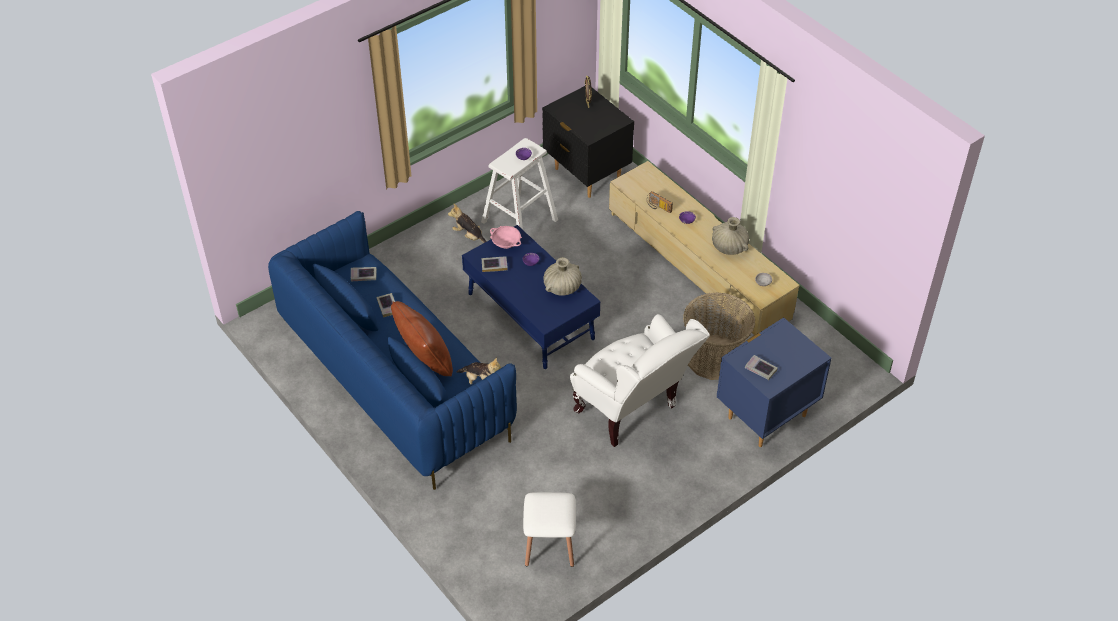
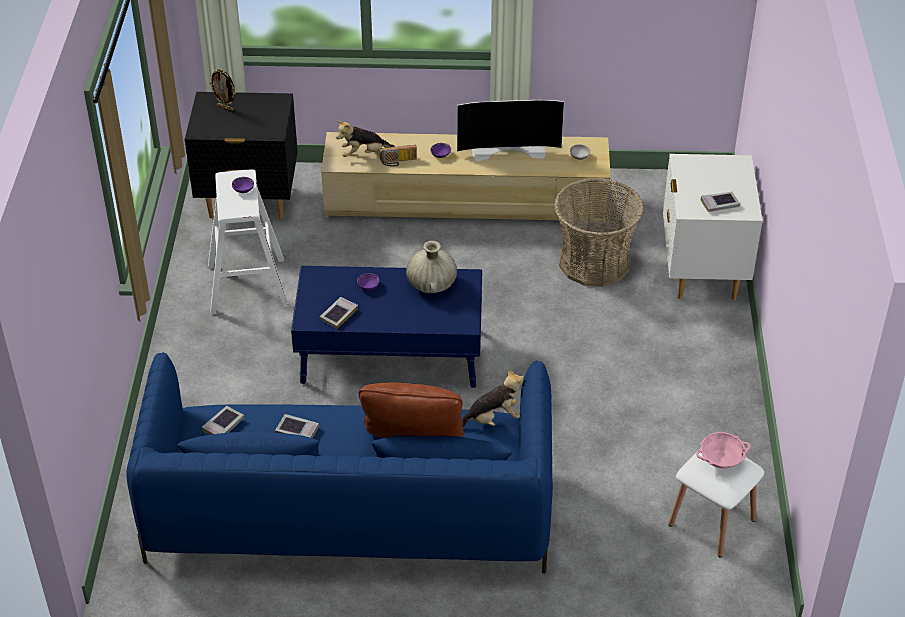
camera: 50 degrees left, 5 degrees down
plush toy [448,204,487,243] -> plush toy moved to [336,120,395,157]
pink bowl [490,226,522,249] -> pink bowl moved to [696,432,751,468]
white armchair [570,314,710,447] -> none
beige vase [712,217,749,255] -> television [457,100,564,161]
blue nightstand [717,317,831,447] -> white nightstand [663,154,762,300]

